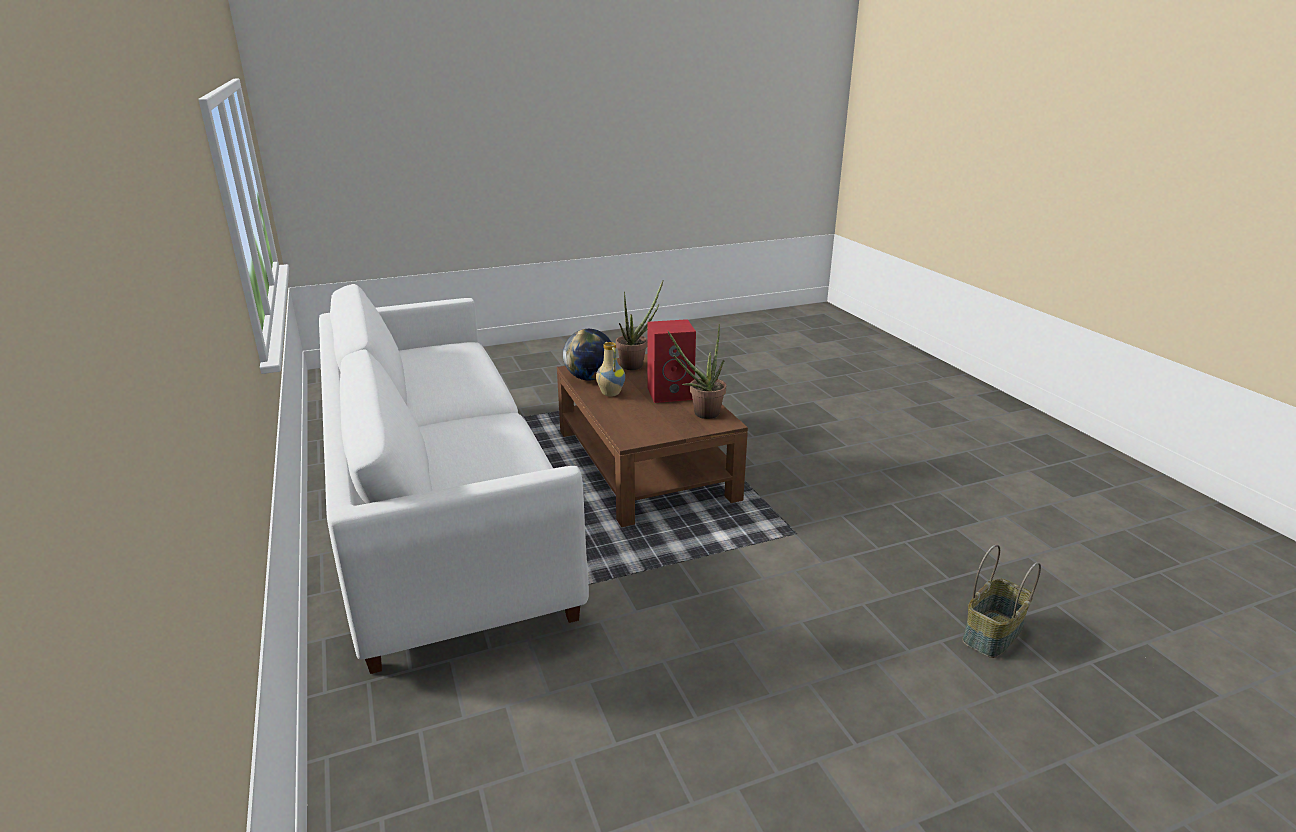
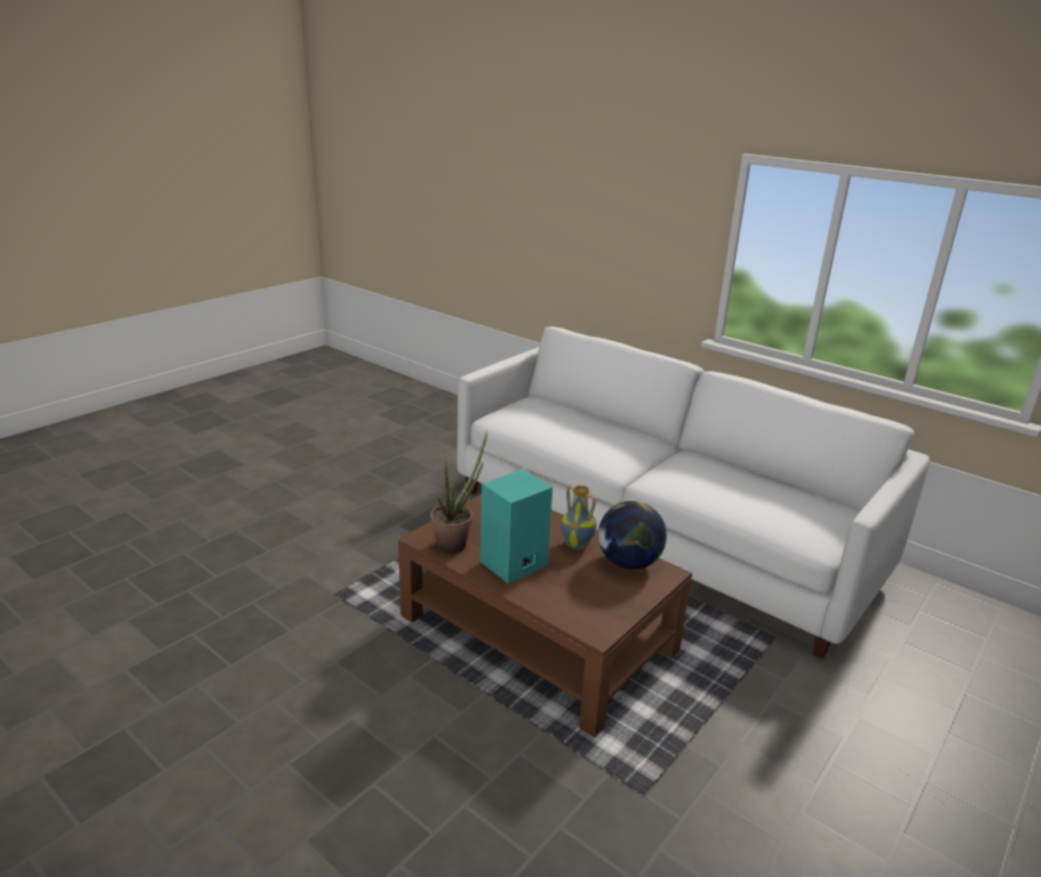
camera: 150 degrees right, 0 degrees up
potted plant [616,281,663,370] -> none
red speaker [648,319,696,403] -> turquoise speaker [480,469,553,584]
basket [962,544,1041,658] -> none

